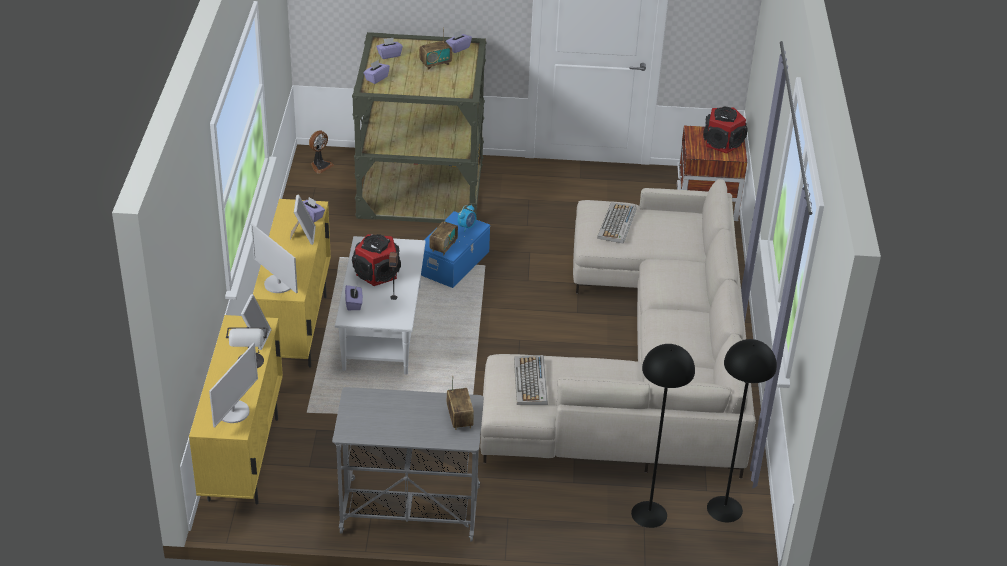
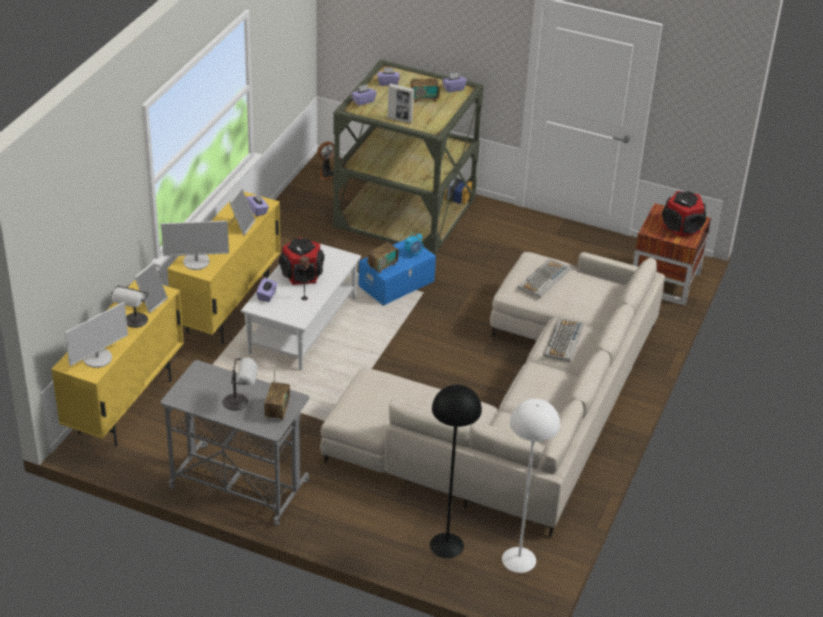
camera: 20 degrees right, 0 degrees up
monitor [251,224,298,293] -> monitor turned 75 degrees counterclockwise [161,221,229,270]
keyboard [514,355,548,405] -> keyboard moved to [543,318,584,363]
black floor lamp [707,339,777,522] -> white floor lamp [502,399,560,573]
none -> table lamp [222,357,258,411]
none -> picture frame [387,83,414,123]

